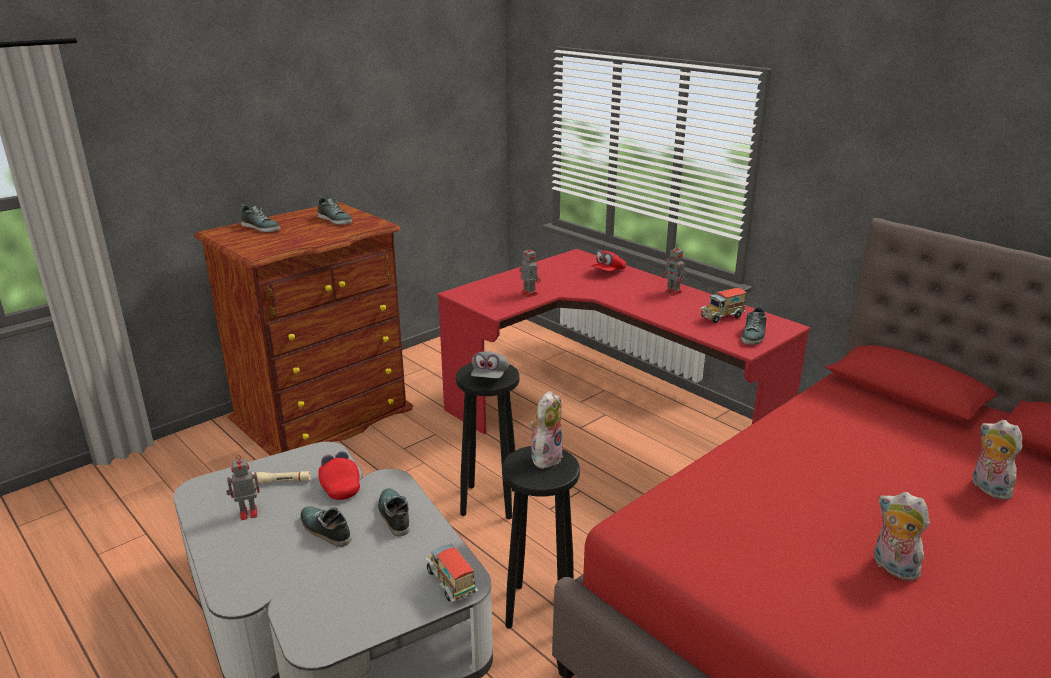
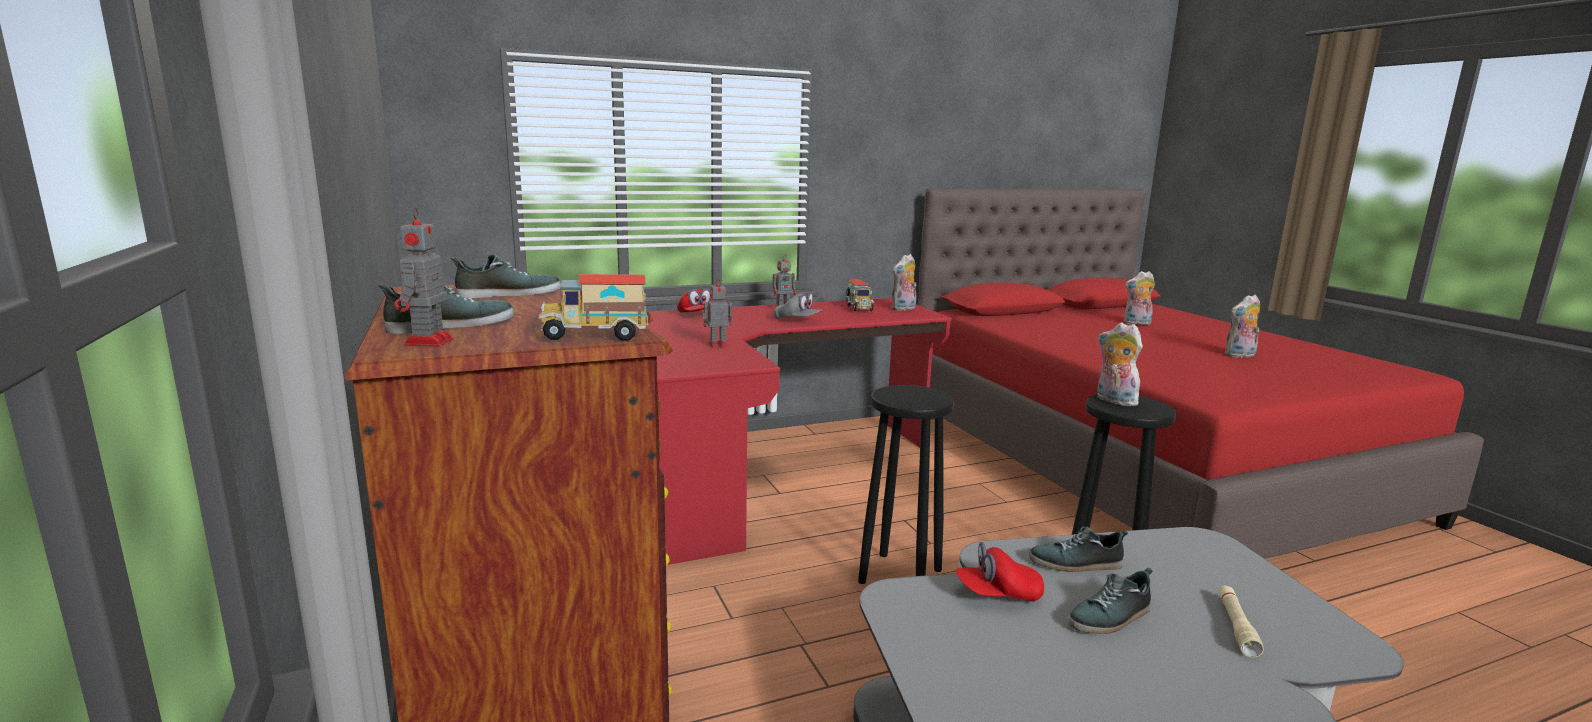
camera: 70 degrees left, 10 degrees down
toy robot [226,455,260,520] -> toy robot moved to [395,207,454,347]
beige flashlight [252,471,311,484] -> beige flashlight moved to [1218,585,1264,657]
toy truck [425,543,479,602] -> toy truck moved to [538,274,648,341]
grey cap [471,351,509,378] -> grey cap moved to [774,292,823,319]
shoe [741,305,767,345] -> plush toy [892,254,917,311]

